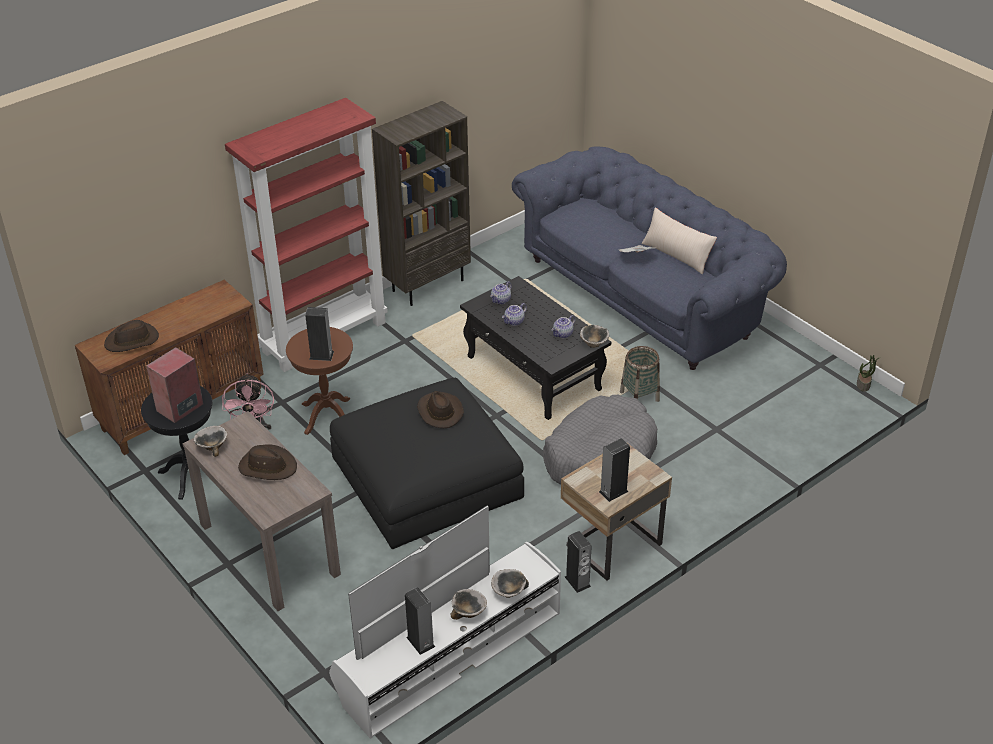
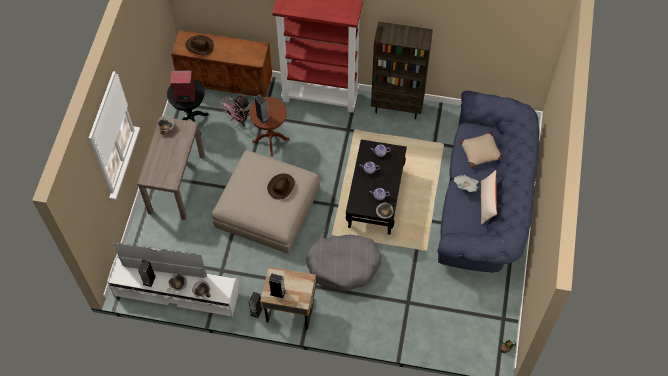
camera: 50 degrees right, 20 degrees up
brown hat [238,445,297,480] -> none
black ottoman [330,377,524,549] -> beige ottoman [212,150,320,254]
basket [620,346,660,402] -> none
none -> beige pillow [459,131,502,168]

